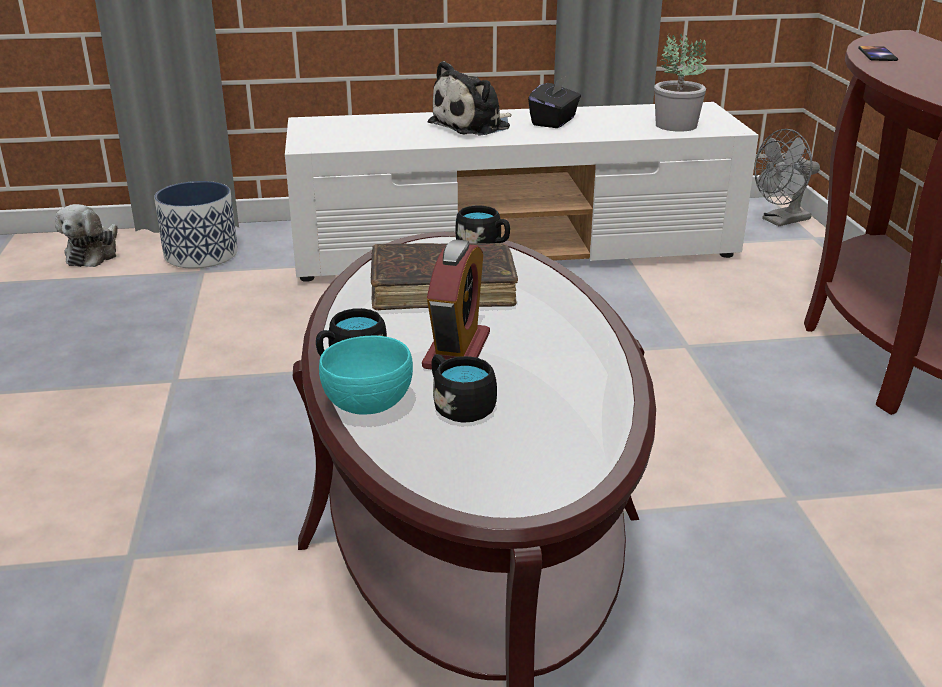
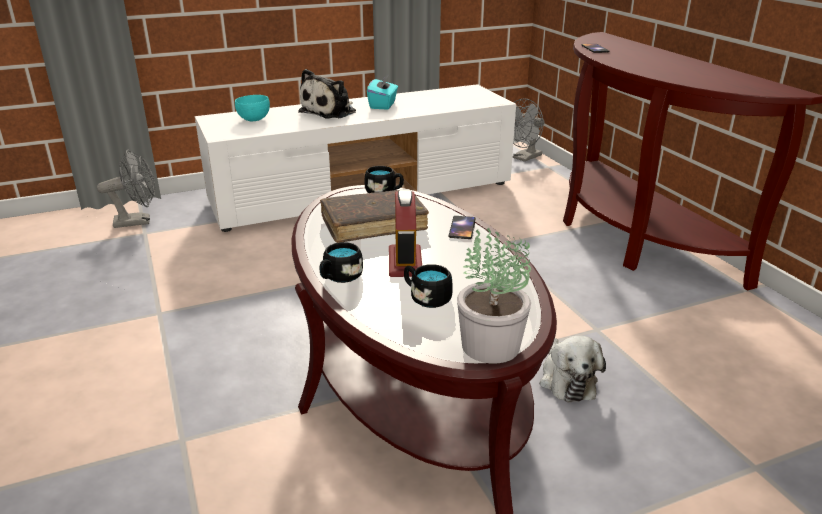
camera: 15 degrees left, 0 degrees up
plush toy [55,204,118,267] -> plush toy moved to [540,336,606,402]
planter [154,181,238,269] -> grey fan [97,150,155,228]
turquoise bowl [319,336,413,414] -> turquoise bowl moved to [235,95,270,122]
black tissue box [528,75,581,128] -> turquoise tissue box [367,74,398,110]
potted plant [654,34,707,132] -> potted plant moved to [457,228,531,364]
none -> phone [449,216,475,239]

